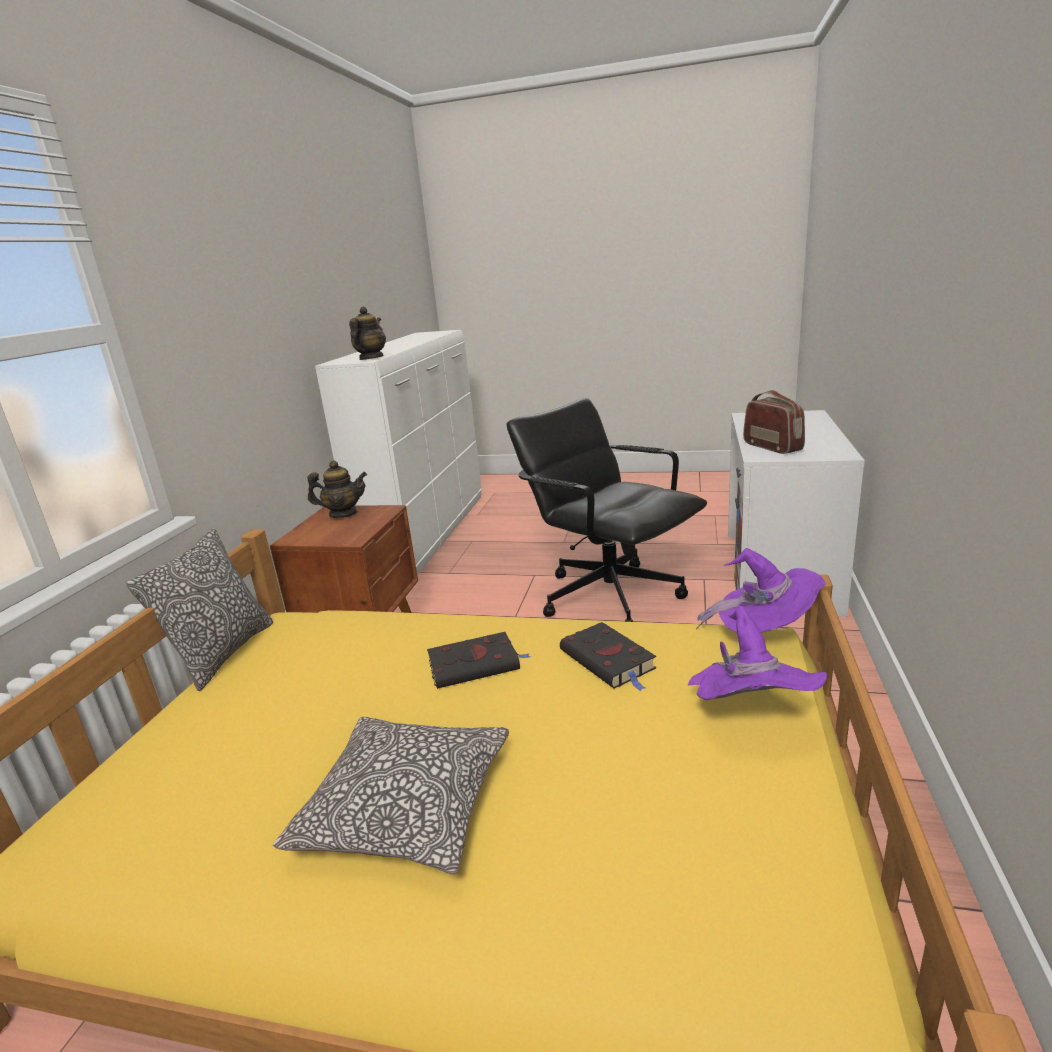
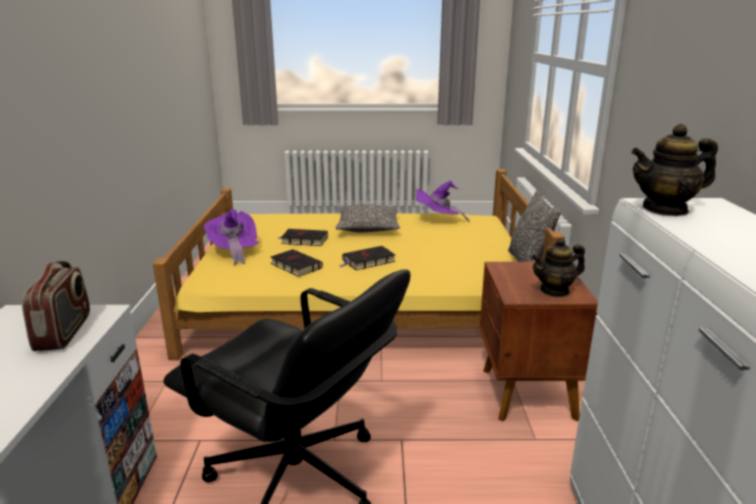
camera: 165 degrees right, 0 degrees up
teapot [349,307,386,360] -> teapot turned 75 degrees clockwise [631,124,718,216]
purple hat [696,548,826,633] -> purple hat moved to [416,180,470,223]
radio [743,390,805,454] -> radio turned 150 degrees counterclockwise [22,261,90,351]
none -> black book [278,229,328,246]

